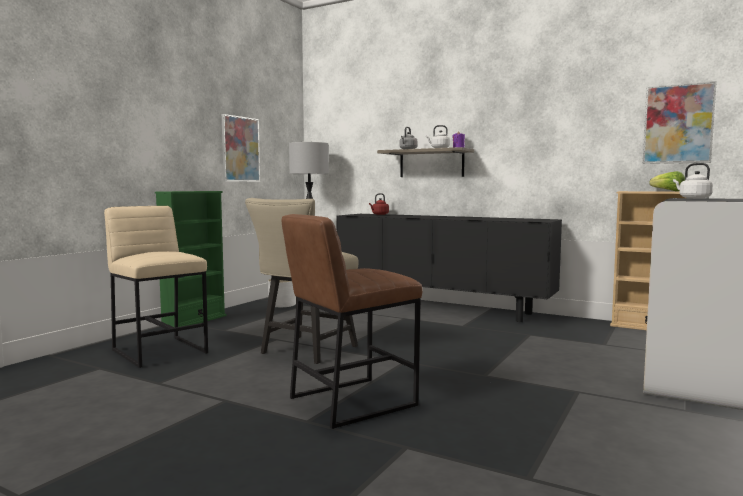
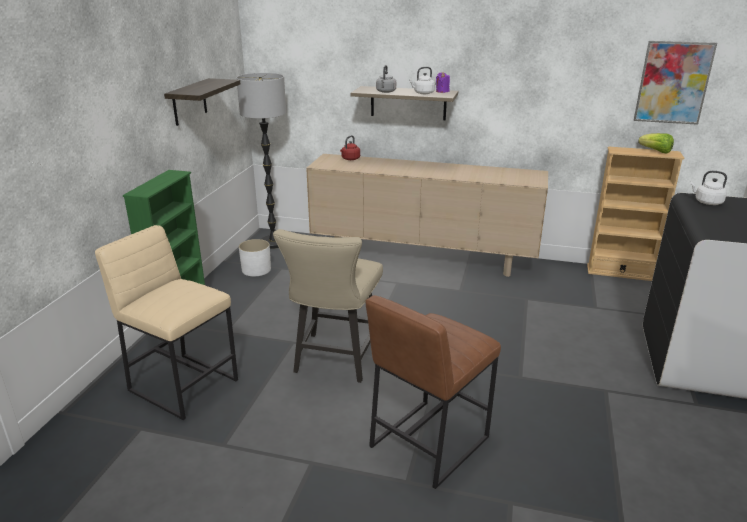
camera: 15 degrees left, 20 degrees up
picture [222,114,260,182] -> shelf [164,78,241,126]
black cabinet [337,214,562,322] -> beige cabinet [306,154,548,277]

